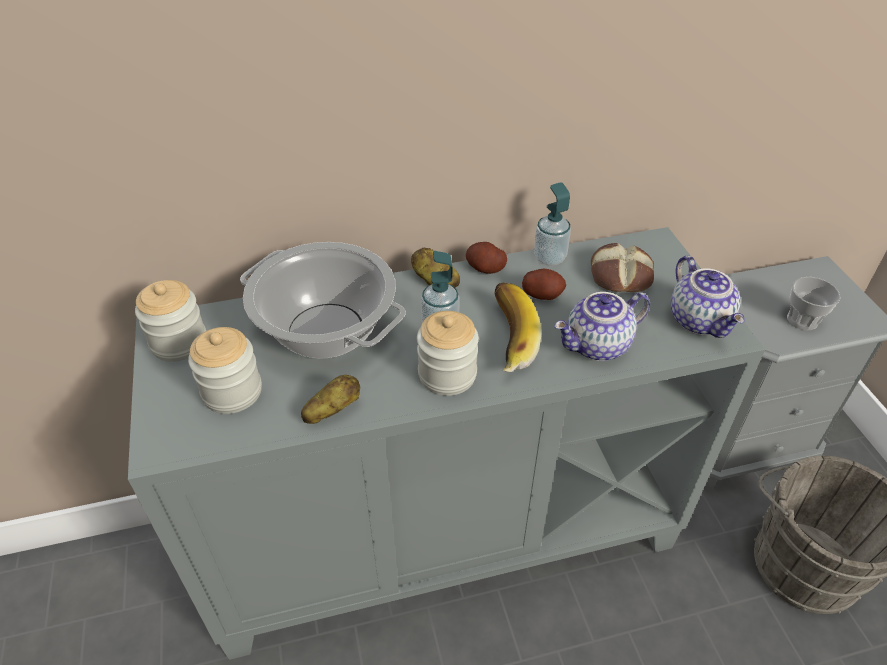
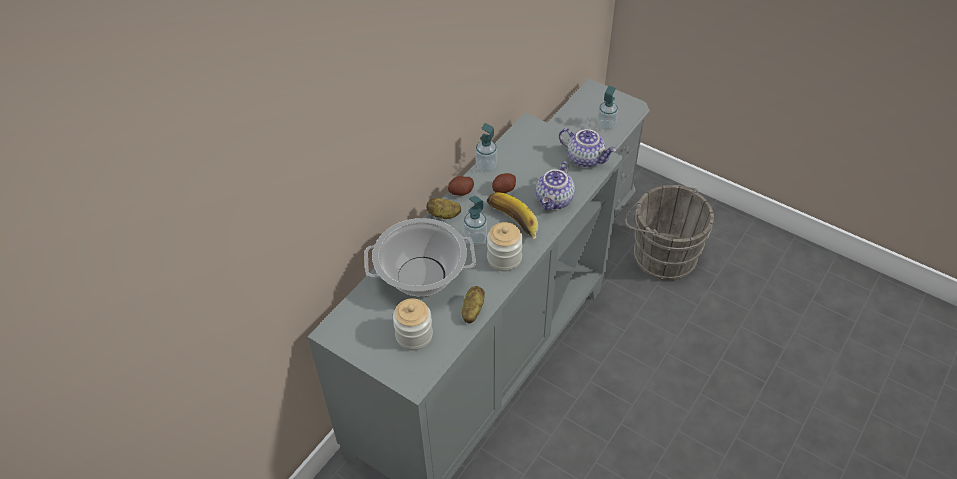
camera: 40 degrees left, 5 degrees up
jar [135,280,206,362] -> none
bread [591,243,654,292] -> none
cup [787,277,840,330] -> soap dispenser [597,86,618,130]

